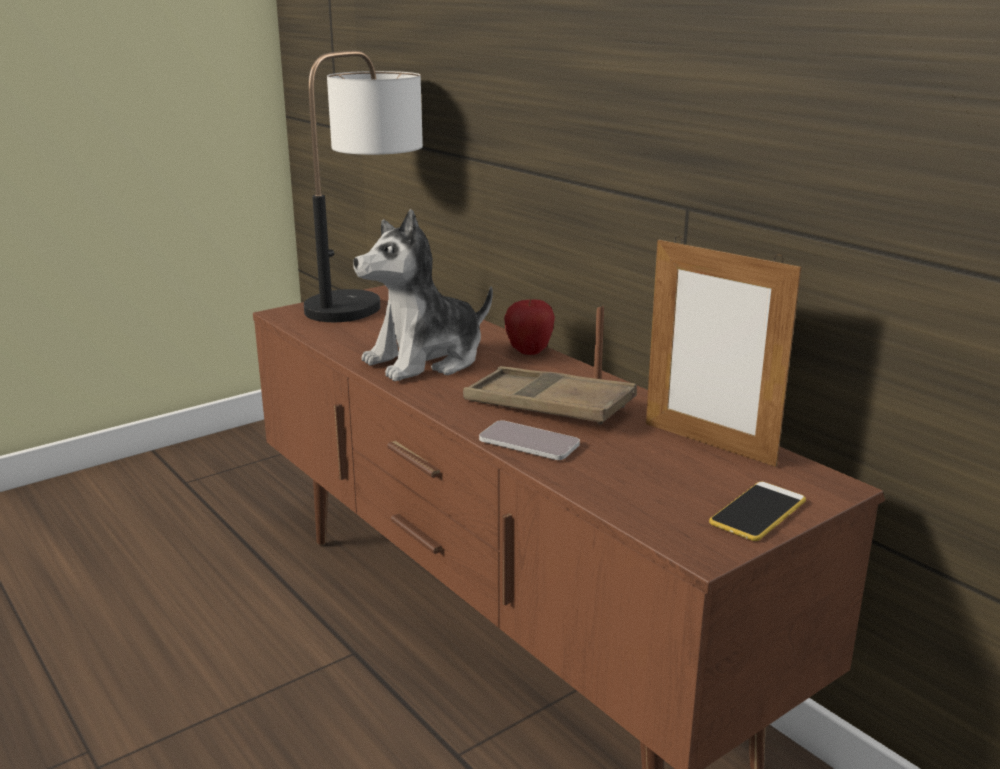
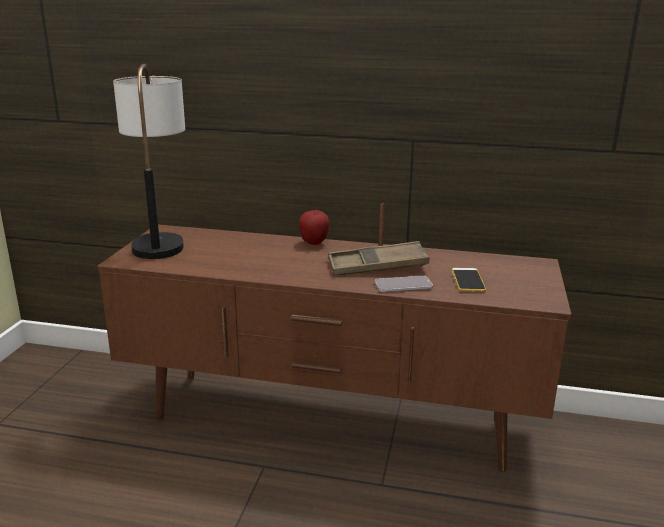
camera: 40 degrees left, 0 degrees up
plush toy [353,209,493,381] -> none
picture frame [646,236,801,467] -> none
phone [709,482,806,541] -> phone moved to [451,268,486,292]

